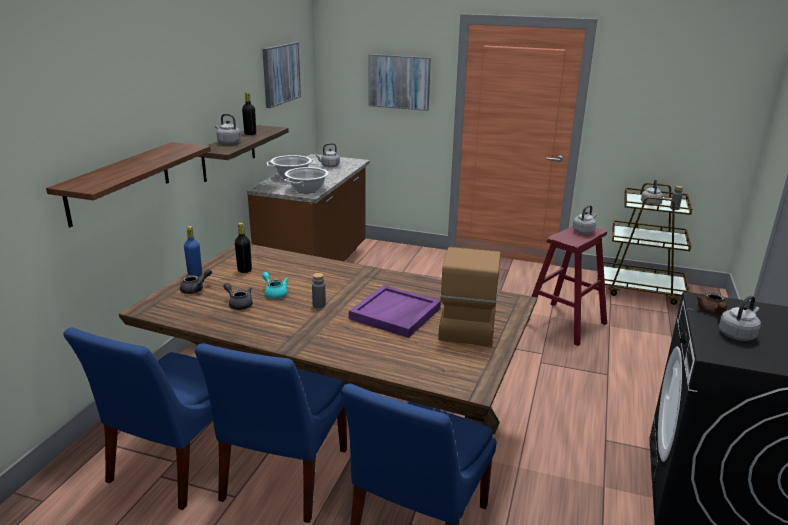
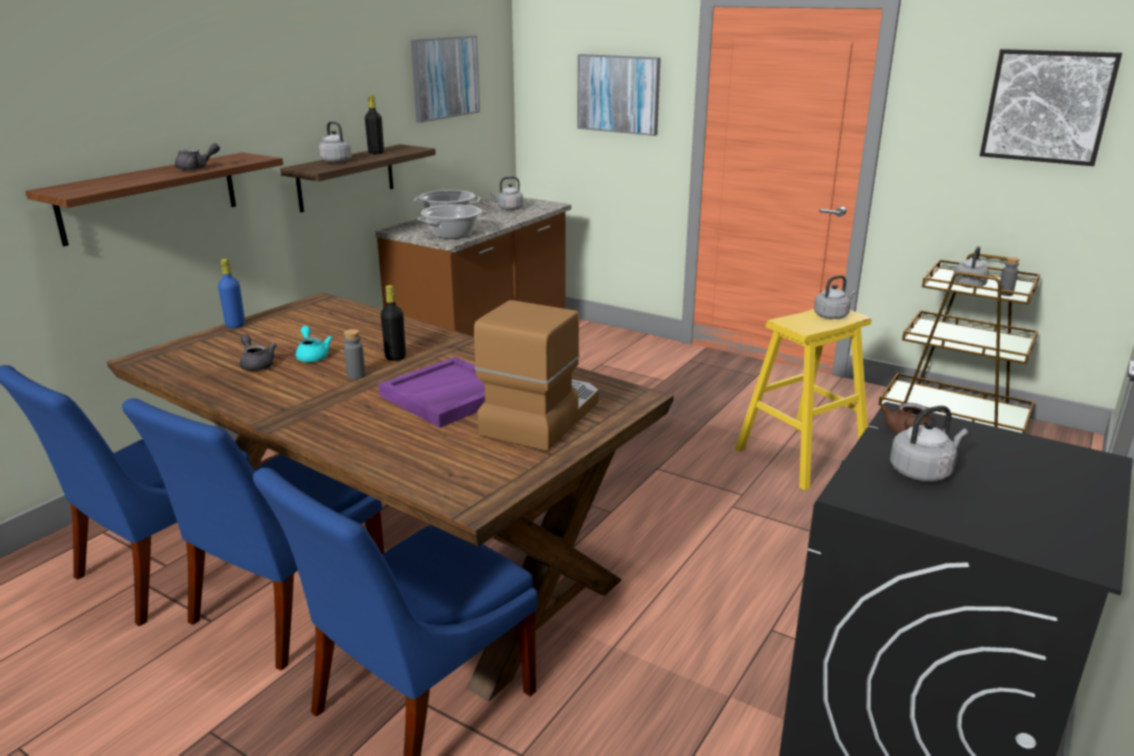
camera: 15 degrees right, 0 degrees up
grey teapot [180,269,212,294] -> grey teapot moved to [175,143,220,170]
black bottle [235,223,252,273] -> black bottle moved to [381,285,406,361]
red stool [528,225,607,346] -> yellow stool [735,309,871,491]
none -> picture [980,49,1122,166]

